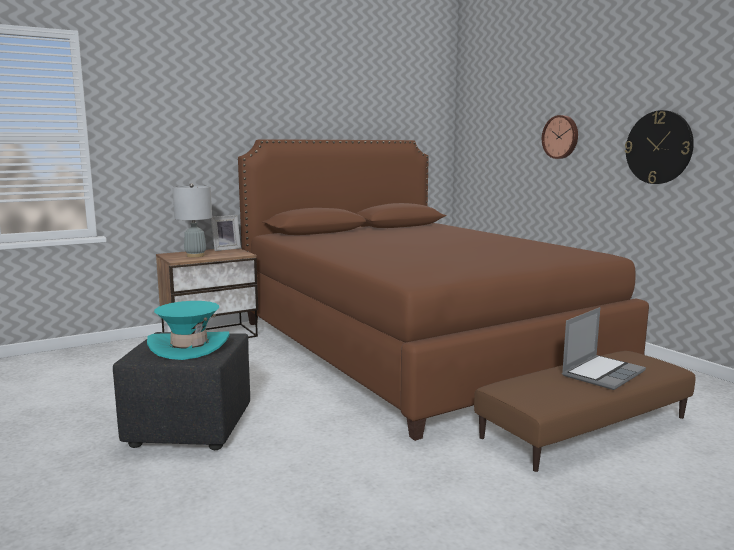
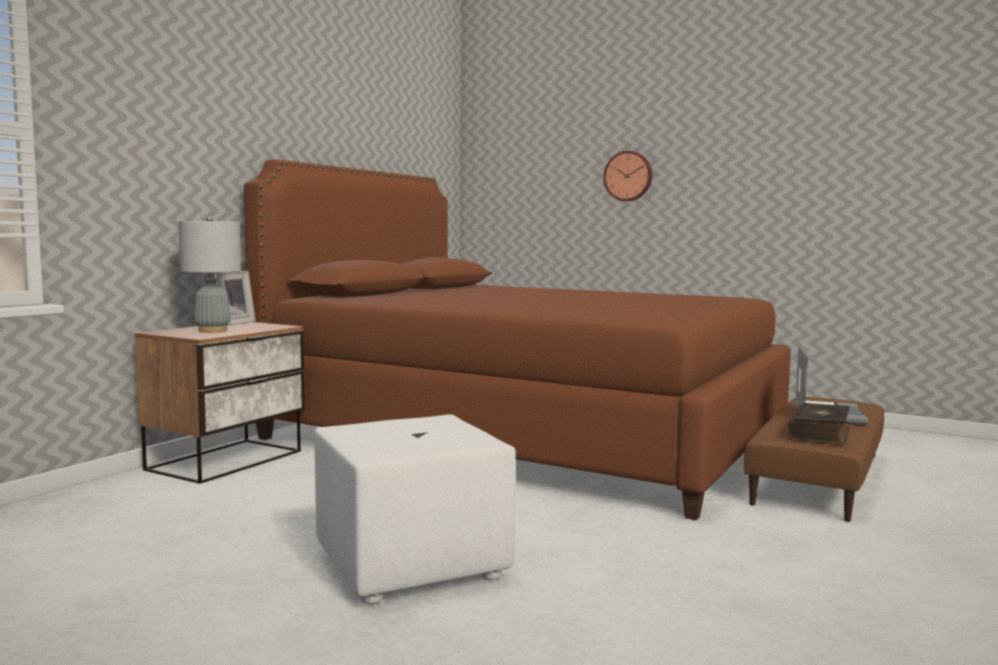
camera: 30 degrees left, 5 degrees down
black ottoman [113,332,250,450] -> white ottoman [314,414,516,605]
turquoise hat [147,301,230,360] -> none
wall clock [625,110,694,184] -> none
none -> book [788,403,850,445]

